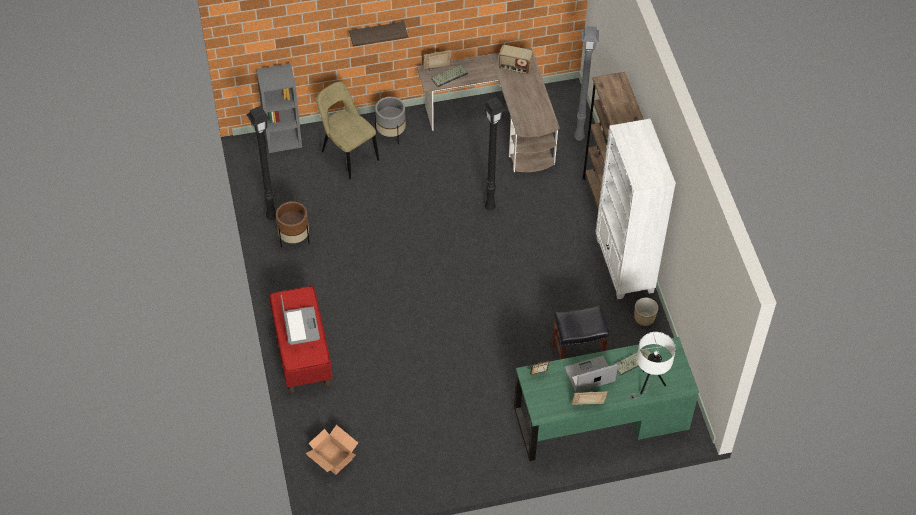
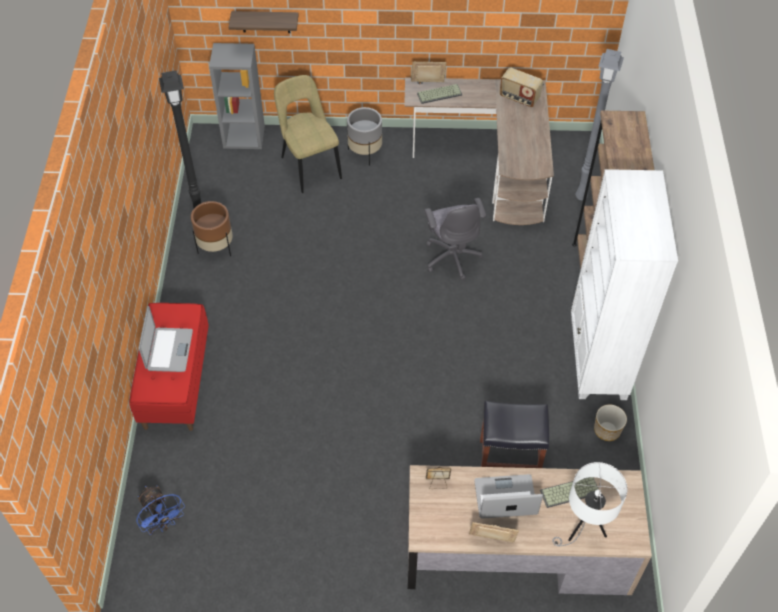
camera: 15 degrees right, 0 degrees up
cardboard box [305,425,358,475] -> blue fan [136,485,185,535]
shelf [349,22,408,47] -> shelf moved to [229,11,298,33]
black floor lamp [482,97,506,211] -> grey office chair [424,198,486,280]
green desk [514,337,699,461] -> brown desk [408,465,652,595]

